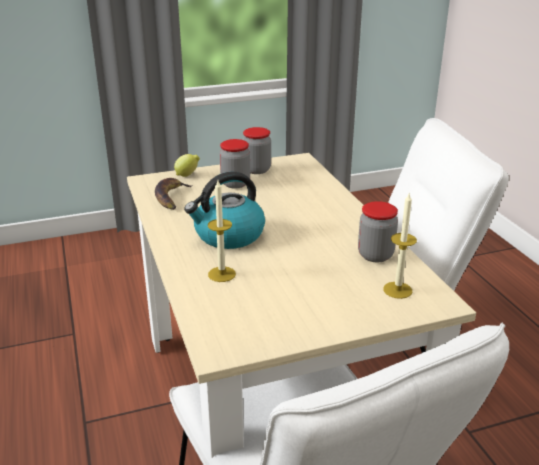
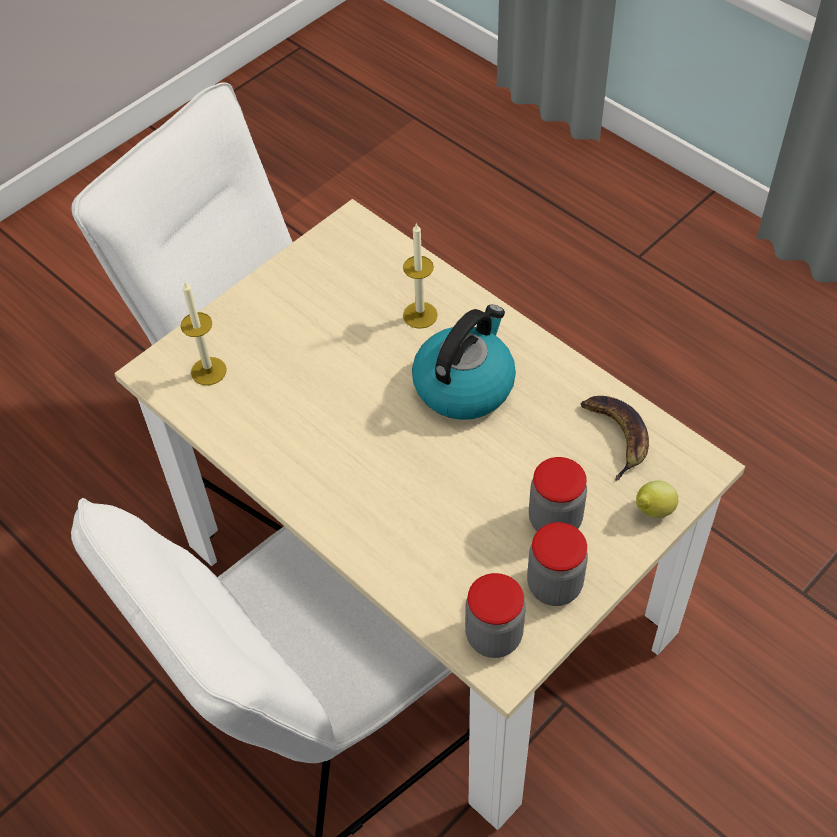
camera: 155 degrees right, 25 degrees up
jar [358,201,398,262] -> jar moved to [465,573,526,658]

